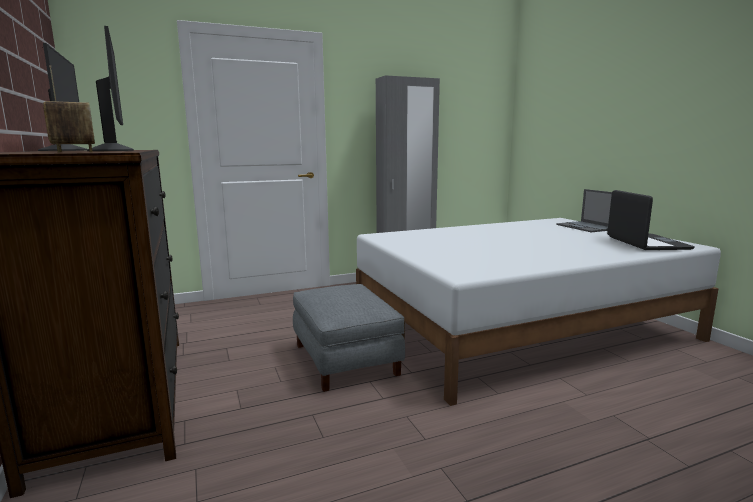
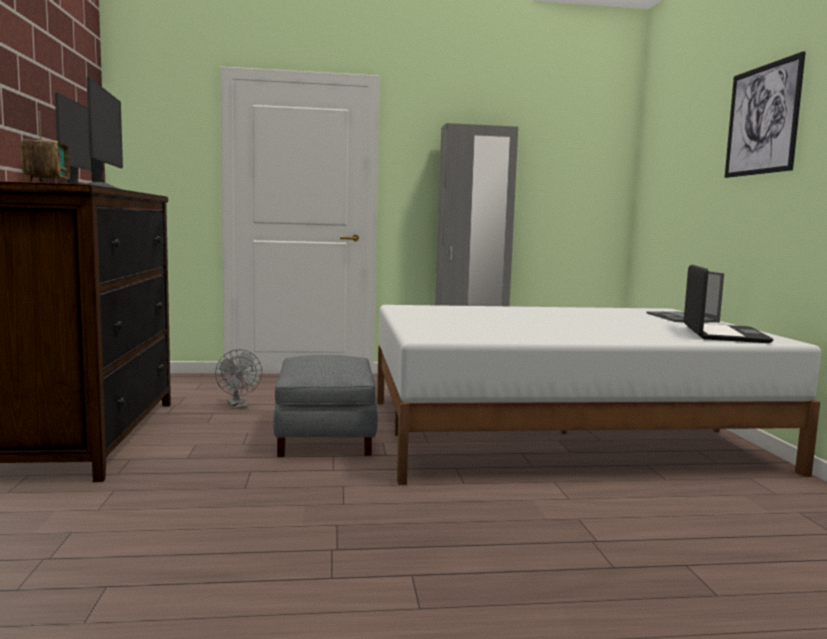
camera: 15 degrees right, 5 degrees down
none -> grey fan [215,349,262,409]
none -> picture [725,51,806,178]

